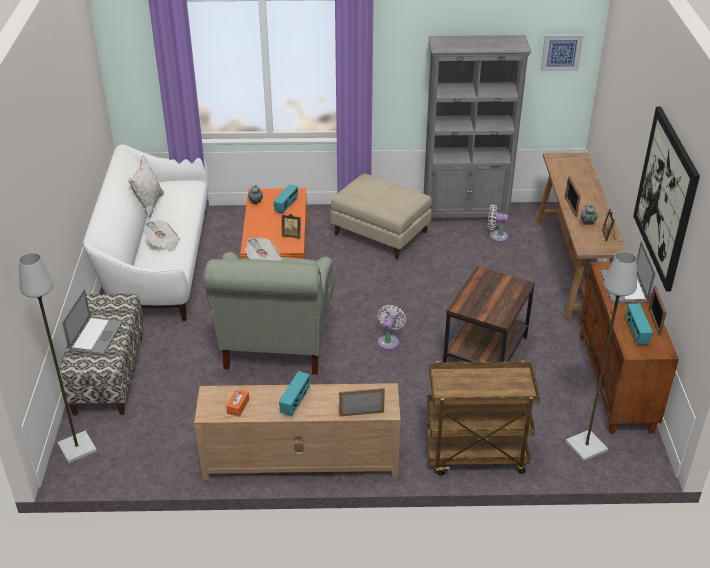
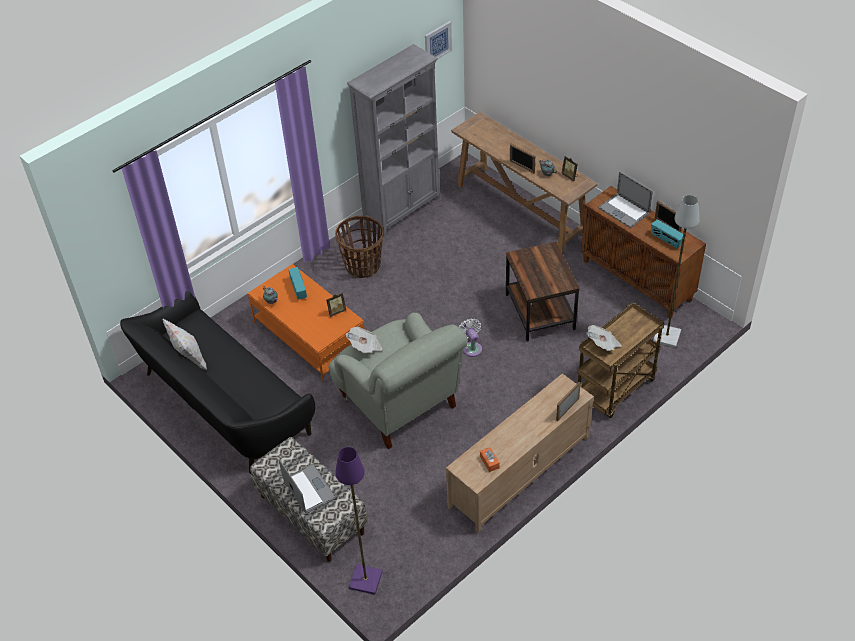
camera: 40 degrees left, 10 degrees up
grey floor lamp [19,253,97,464] -> purple floor lamp [336,447,383,595]
white sofa [83,144,209,321] -> black sofa [120,291,315,474]
newspaper [143,221,180,251] -> newspaper moved to [586,325,622,351]
radio [279,371,310,416] -> none
beige ottoman [330,174,432,259] -> basket [335,215,384,278]
white fan [488,205,508,242] -> none
picture [633,107,700,291] -> none

